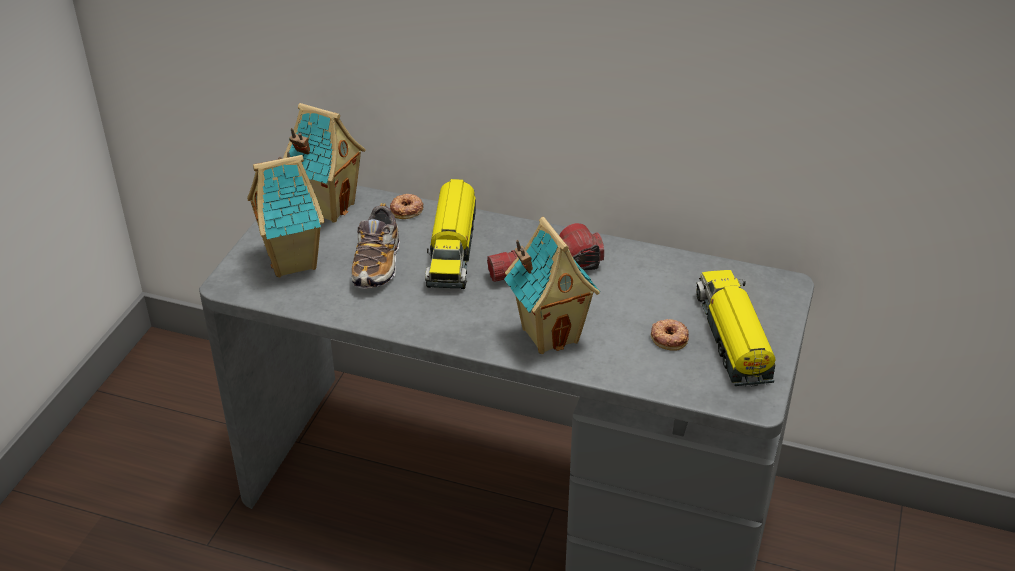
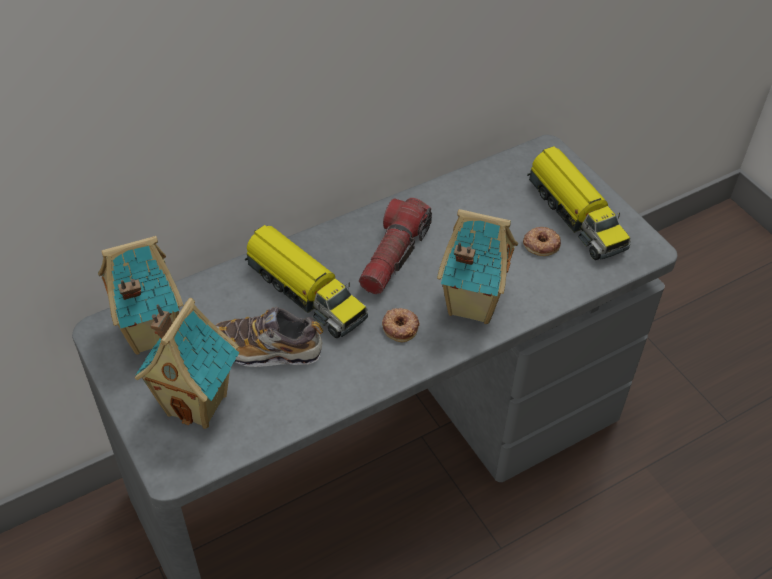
camera: 50 degrees left, 10 degrees up
shoe [352,203,400,289] -> shoe turned 135 degrees clockwise [215,307,323,367]
donut [390,194,423,219] -> donut moved to [382,308,420,342]
toy truck [696,270,776,386] -> toy truck turned 150 degrees counterclockwise [527,146,631,260]

